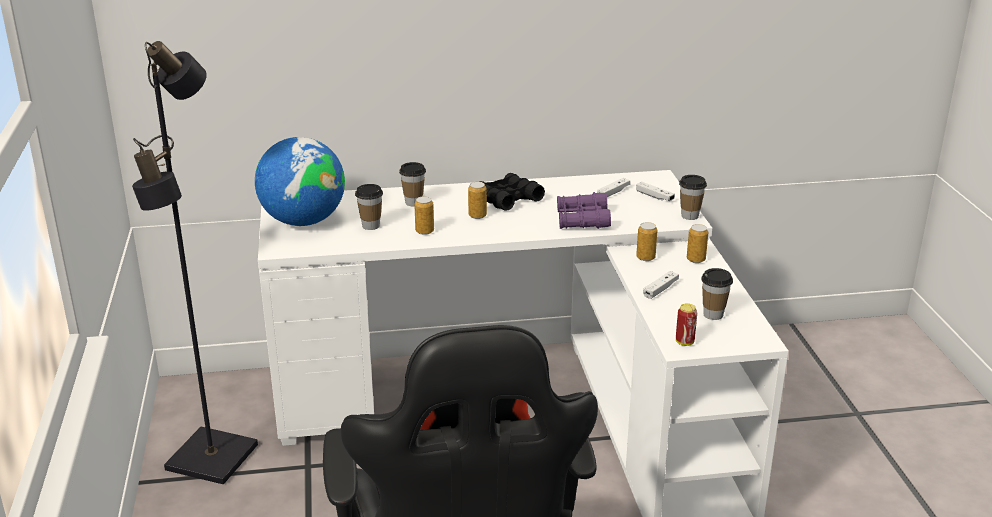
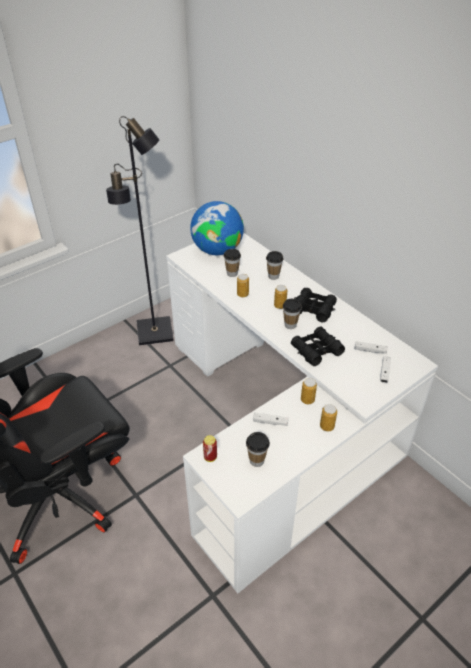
camera: 60 degrees right, 15 degrees up
purple binoculars [557,192,611,229] -> black binoculars [291,326,345,366]
cup [679,175,707,220] -> cup moved to [283,299,302,329]

